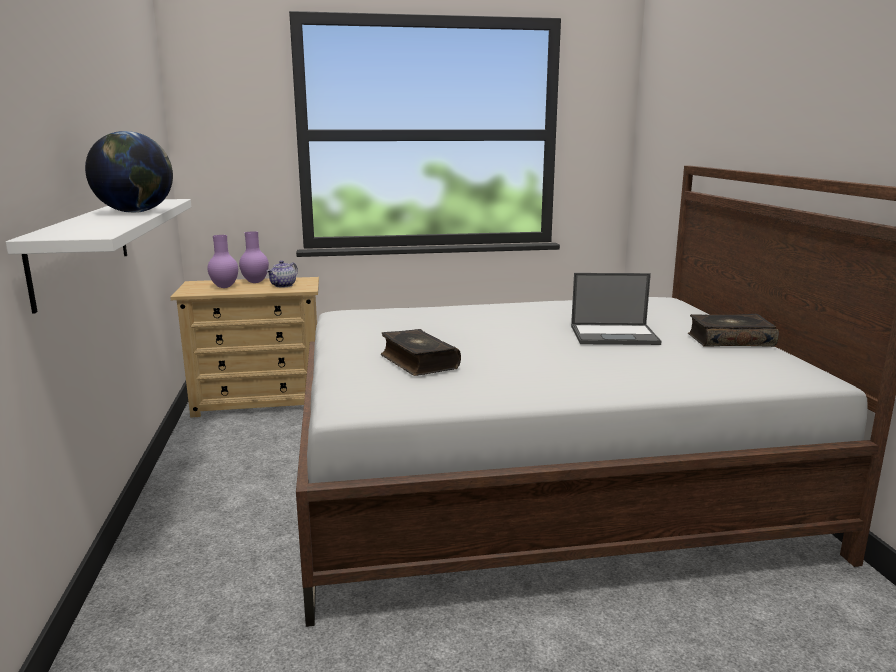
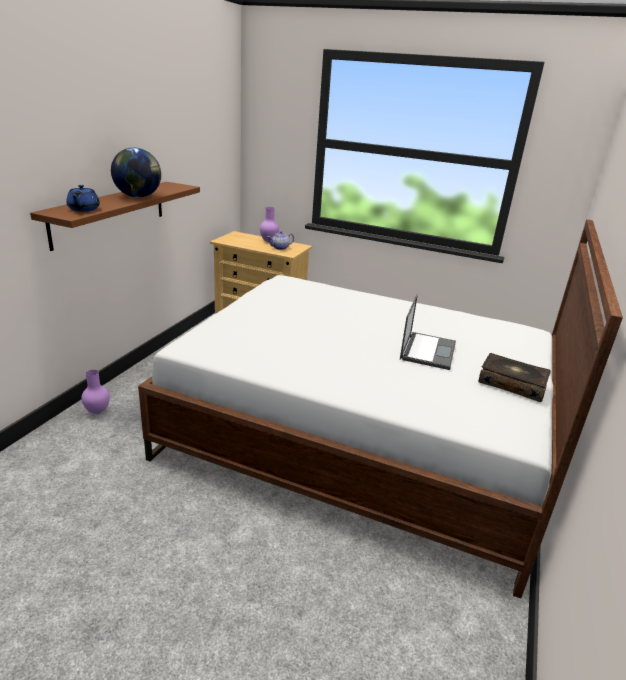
camera: 30 degrees right, 10 degrees up
white shelf [6,199,191,314] -> brown shelf [30,182,200,251]
purple vase [207,235,238,288] -> purple vase moved to [81,370,110,414]
book [381,329,461,376] -> none
laptop [571,273,662,345] -> laptop turned 105 degrees counterclockwise [400,295,456,370]
none -> blue teapot [66,185,100,212]

